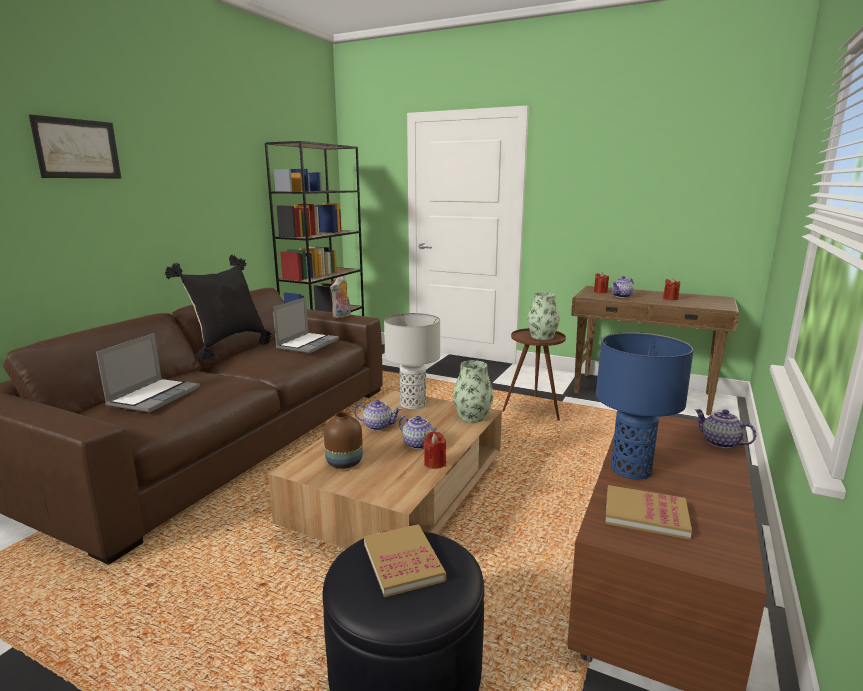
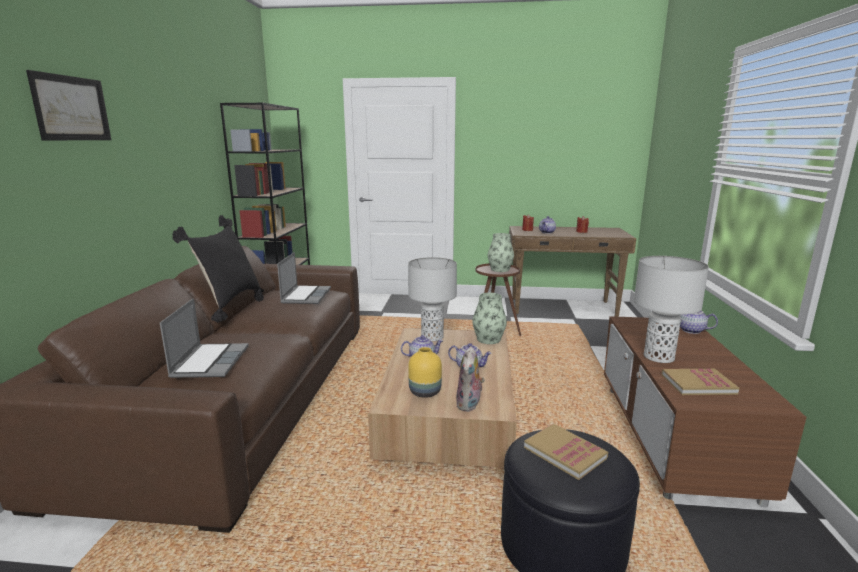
camera: 20 degrees left, 0 degrees up
brown vase [324,412,363,469] -> yellow vase [408,347,442,398]
plush toy [330,276,351,318] -> plush toy moved to [456,346,485,412]
red candle [423,431,446,469] -> none
blue table lamp [596,332,694,479] -> white table lamp [634,256,709,363]

